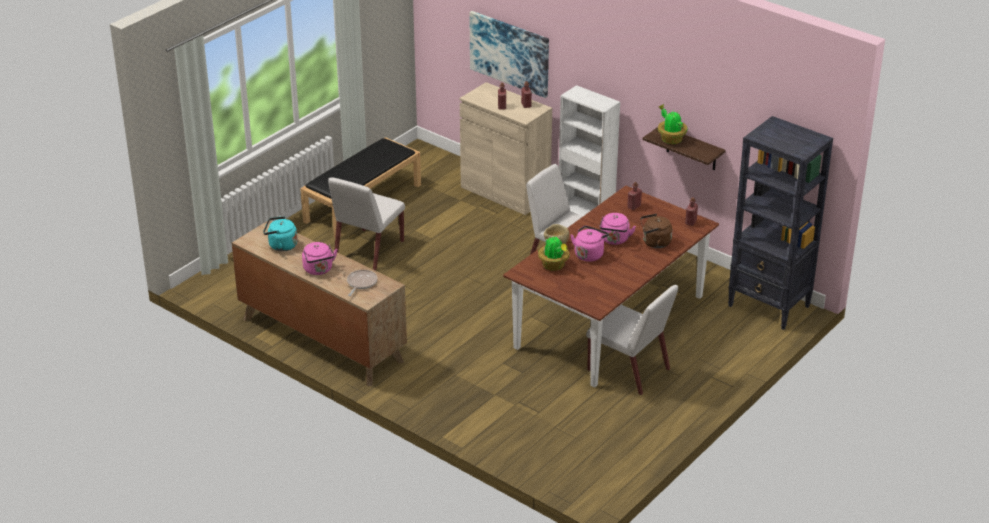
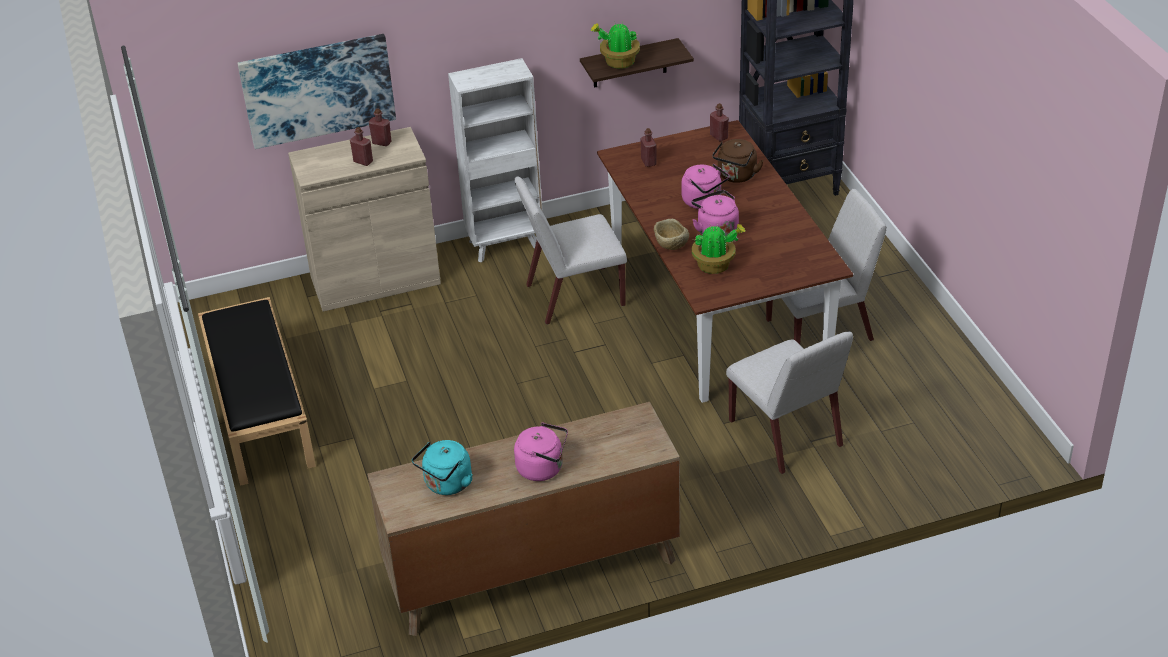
camera: 55 degrees left, 5 degrees up
white chair [328,178,405,270] -> white chair moved to [726,331,853,474]
frying pan [347,270,378,296] -> none

